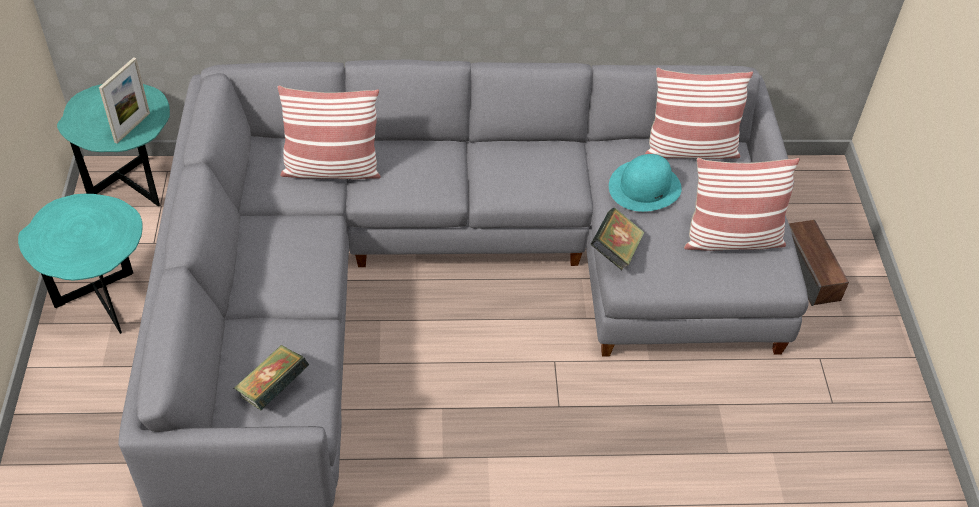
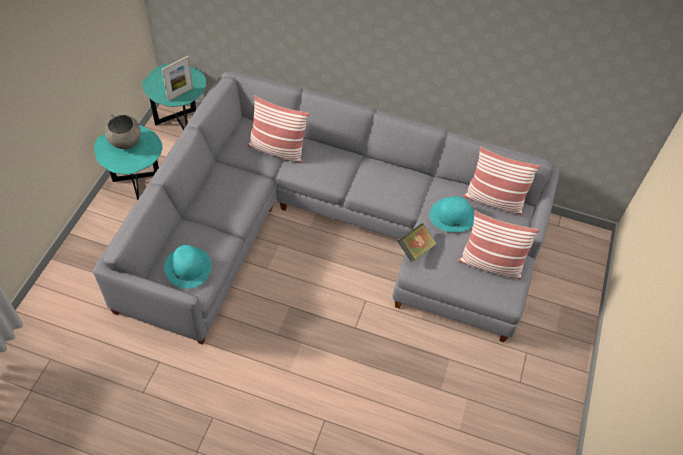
camera: 20 degrees right, 5 degrees up
book [234,345,309,410] -> turquoise hat [164,245,211,289]
speaker [789,220,849,306] -> none
none -> grey bowl [104,114,141,149]

